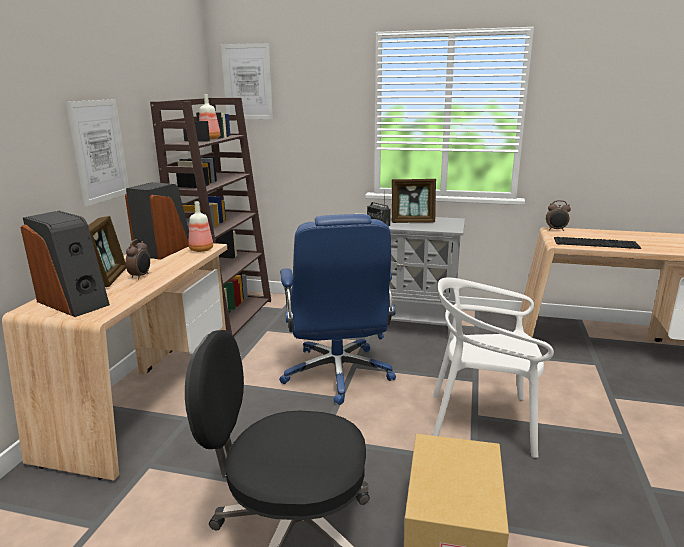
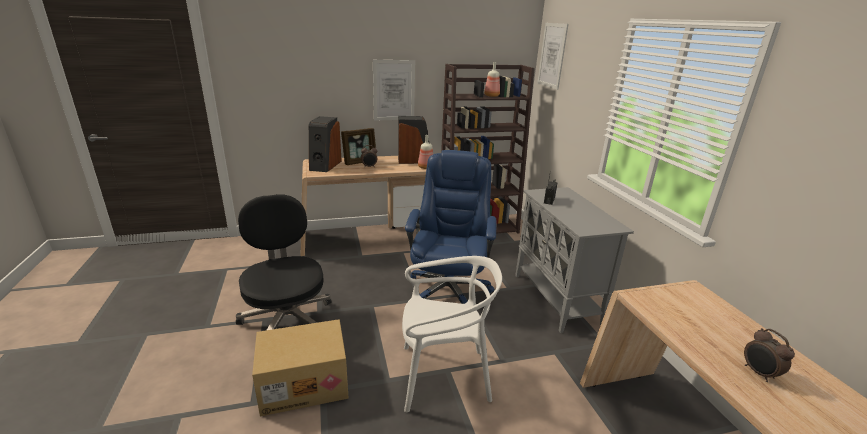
camera: 60 degrees right, 5 degrees up
blue office chair [279,214,396,405] -> blue office chair turned 135 degrees clockwise [405,150,497,304]
picture frame [392,179,436,223] -> none
white chair [433,277,554,458] -> white chair turned 105 degrees clockwise [402,256,502,412]
alarm clock [546,200,571,231] -> alarm clock moved to [744,328,795,382]
keyboard [554,237,641,249] -> none

